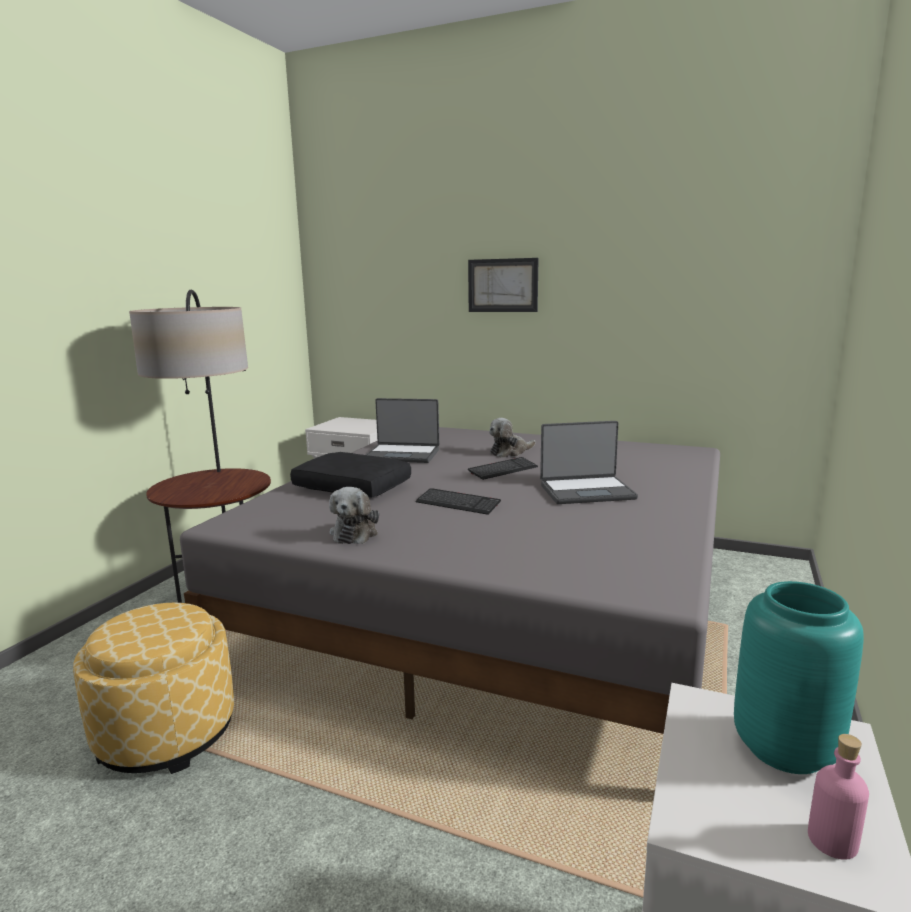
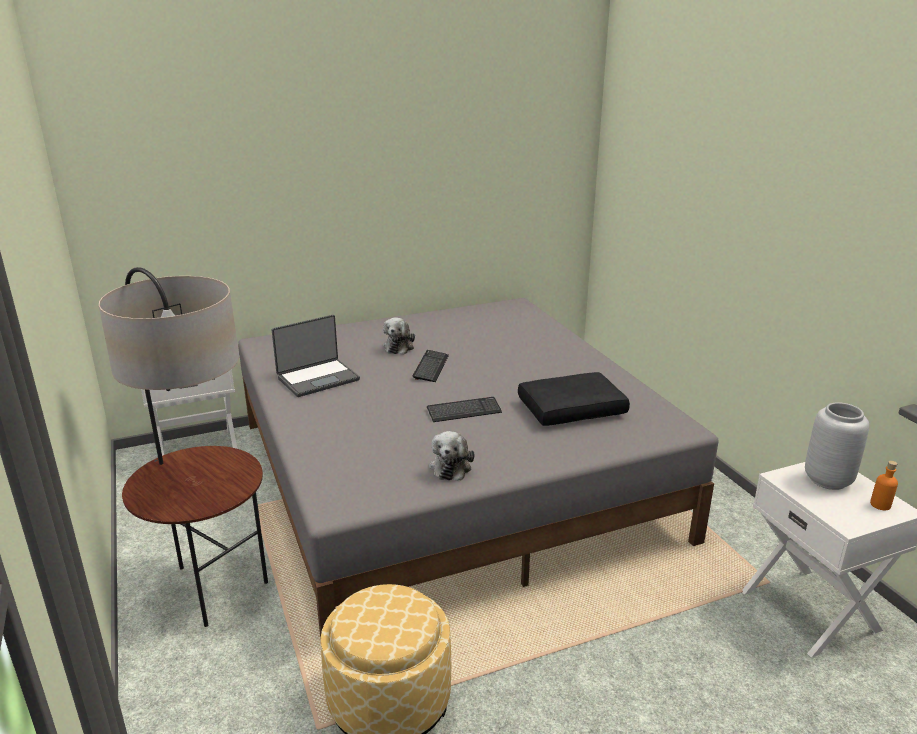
camera: 45 degrees left, 10 degrees up
black pillow [290,452,411,498] -> black pillow moved to [518,372,630,426]
plush toy [329,487,379,544] -> plush toy turned 45 degrees clockwise [429,431,475,480]
picture [468,258,539,312] -> none
laptop [540,421,638,504] -> none
turquoise vase [734,581,864,774] -> grey vase [805,402,869,490]
pink bottle [808,734,869,860] -> orange bottle [870,461,898,510]

